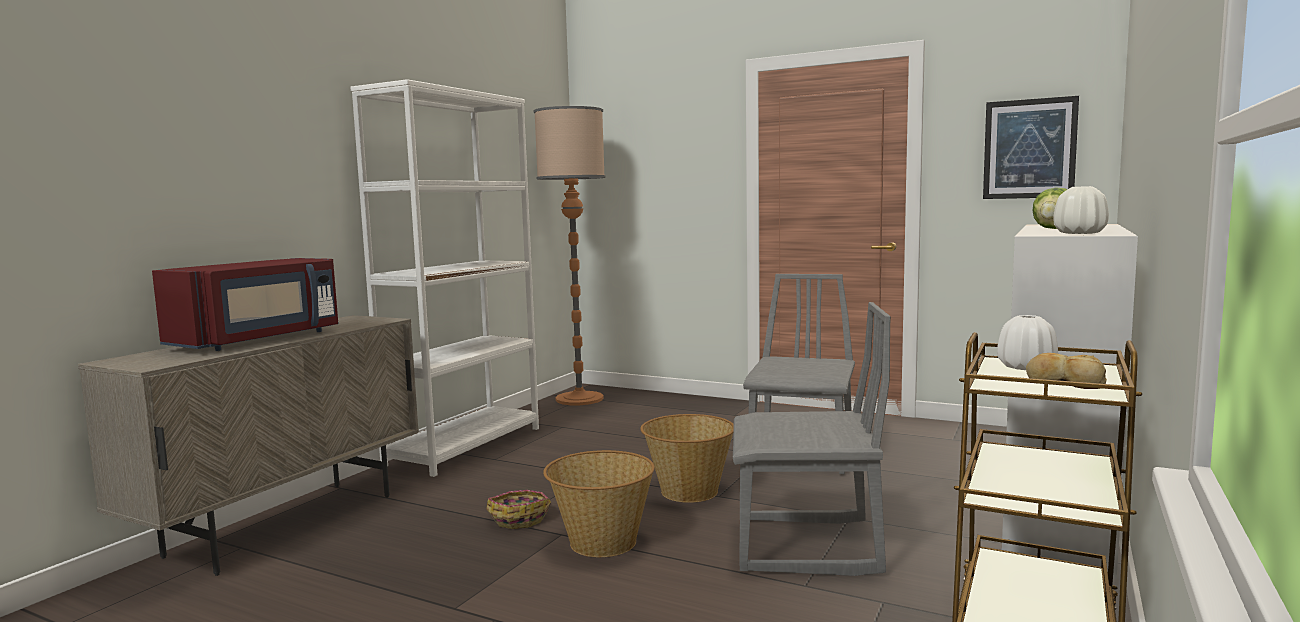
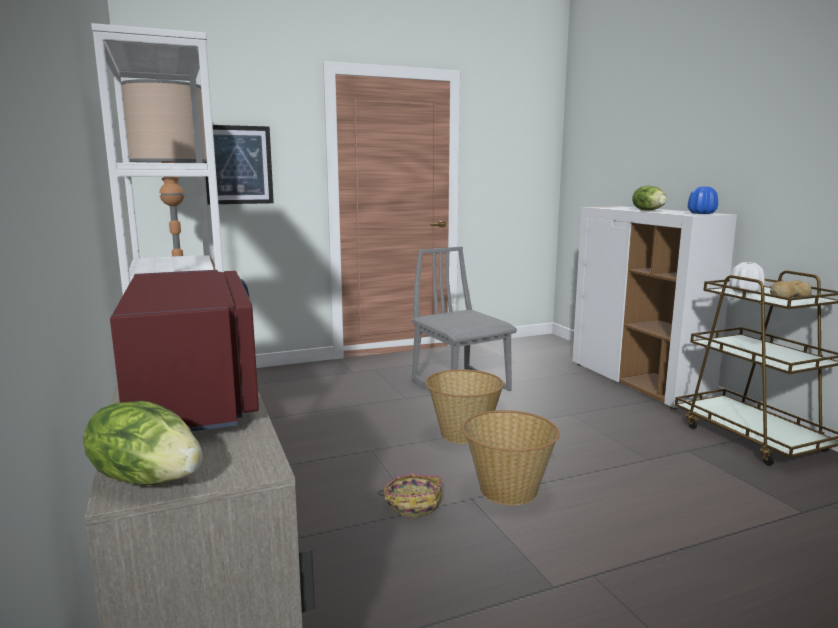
camera: 50 degrees left, 5 degrees up
grey chair [733,302,891,576] -> none
picture [983,96,1079,199] -> picture moved to [204,125,274,204]
white vase [1053,186,1109,234] -> blue vase [688,187,718,214]
none -> lettuce [83,401,203,485]

